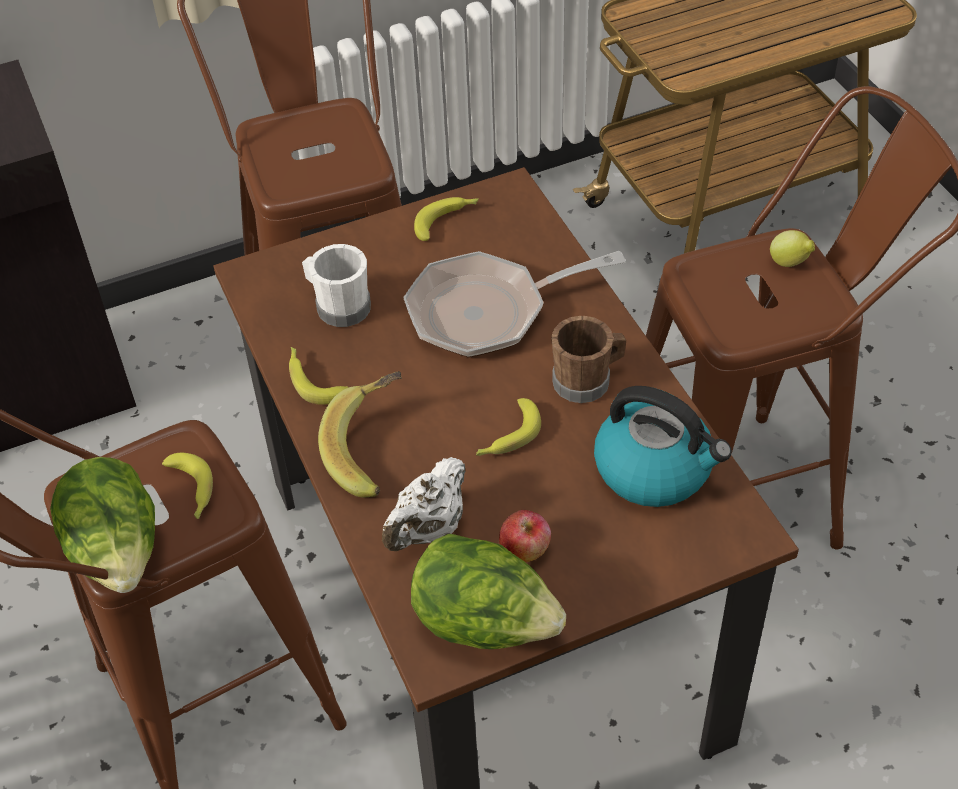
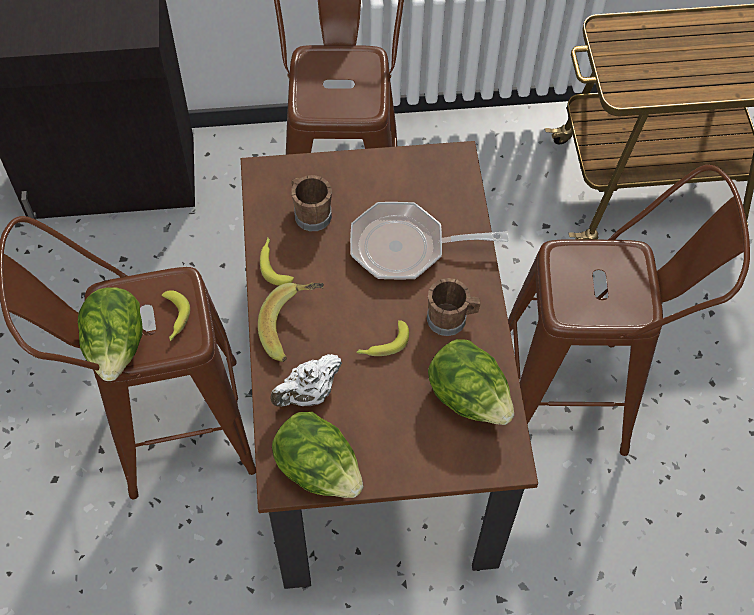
camera: 15 degrees right, 10 degrees up
white mug [302,244,371,327] -> brown mug [291,175,332,231]
banana [414,197,479,241] -> none
apple [499,510,551,562] -> none
kettle [594,386,732,507] -> lettuce [428,339,514,425]
lemon [770,230,815,267] -> none

